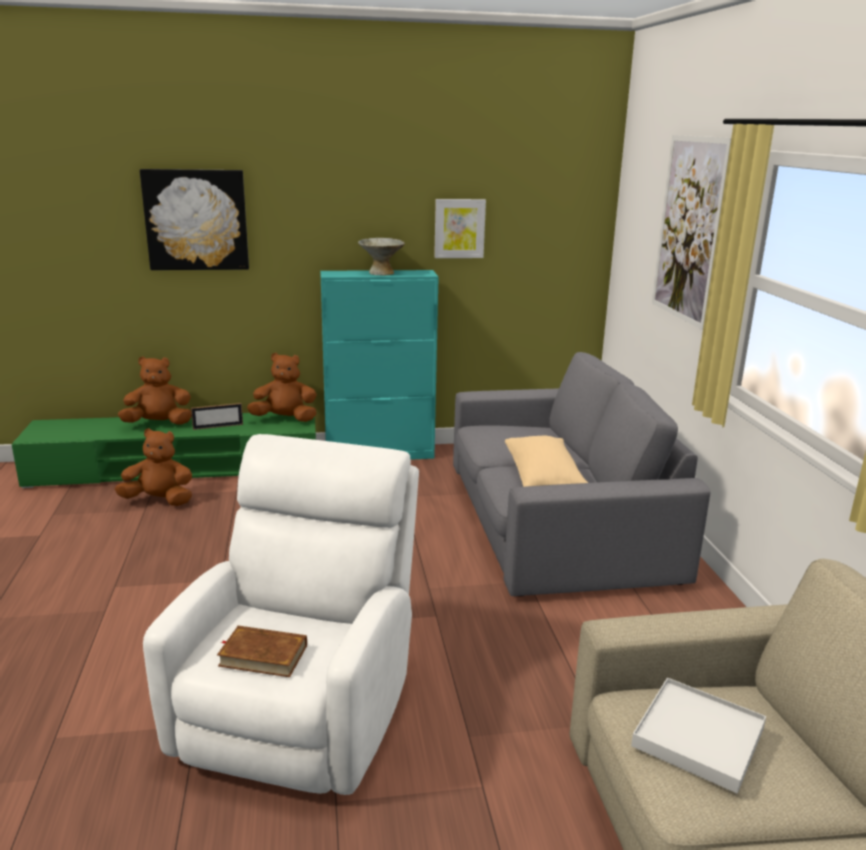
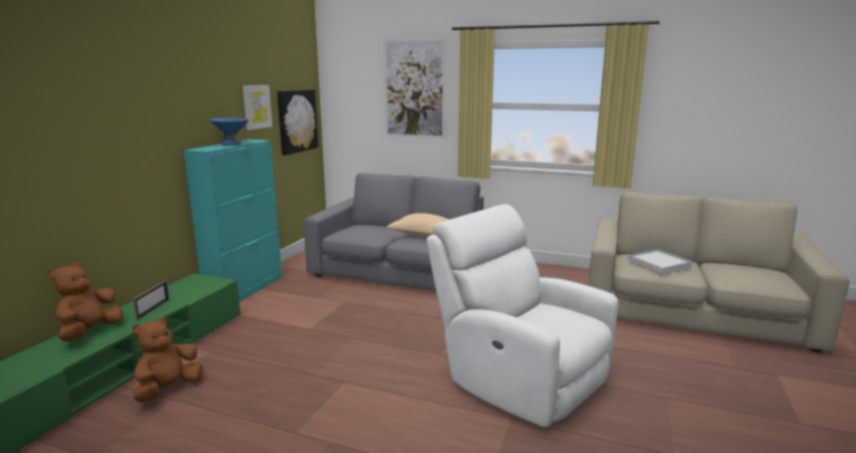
camera: 60 degrees left, 5 degrees down
picture [140,169,249,270] -> picture moved to [277,89,318,155]
brown book [217,626,307,677] -> none
brown plush toy [247,353,317,422] -> none
grey bowl [358,238,405,275] -> blue bowl [209,118,249,146]

